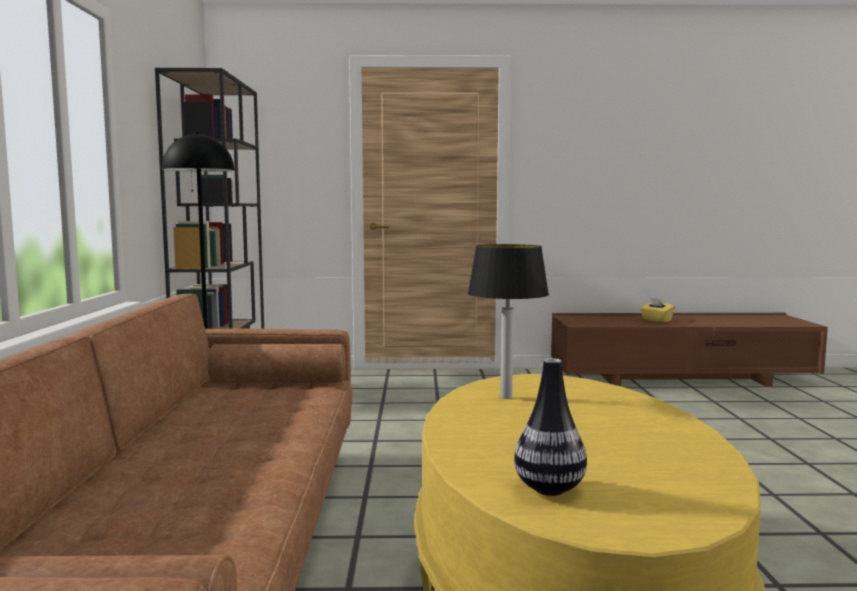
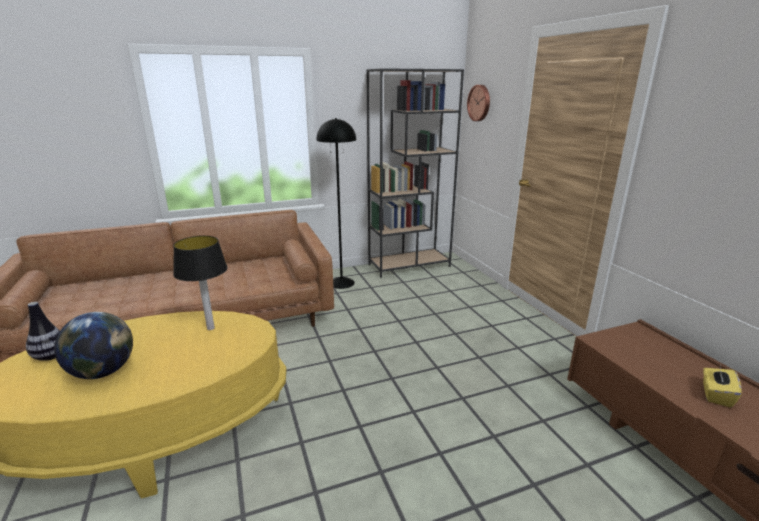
camera: 70 degrees right, 15 degrees up
none -> globe [54,312,133,379]
none -> wall clock [467,85,490,121]

